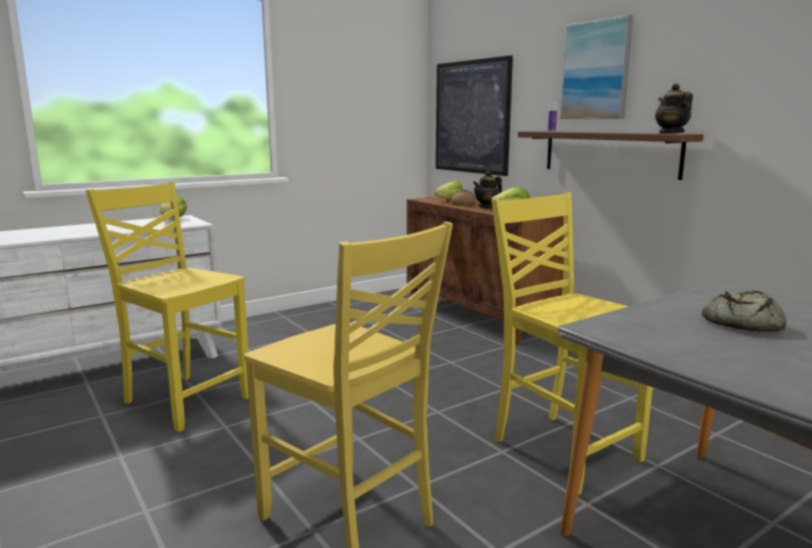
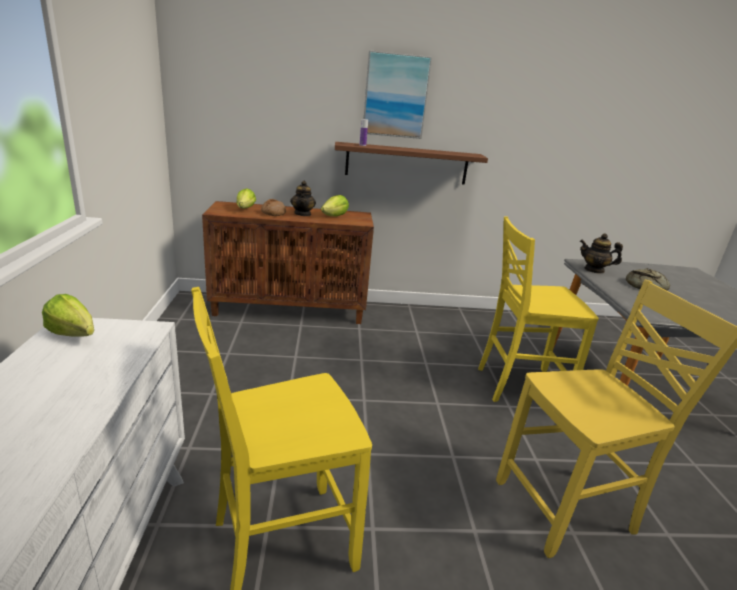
camera: 60 degrees left, 10 degrees up
picture [436,55,513,176] -> none
teapot [655,83,693,134] -> teapot moved to [580,233,623,274]

